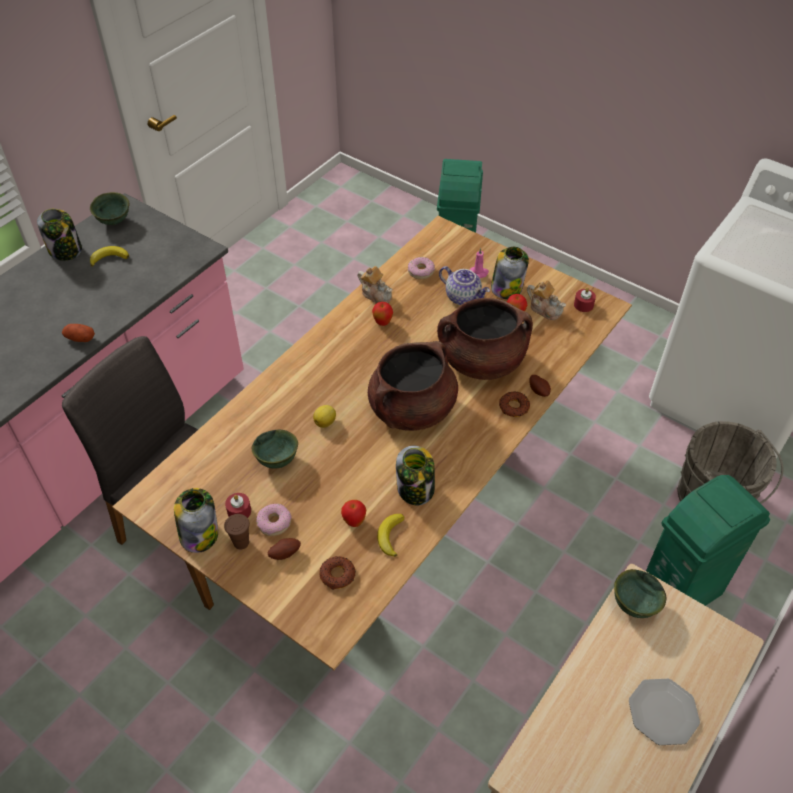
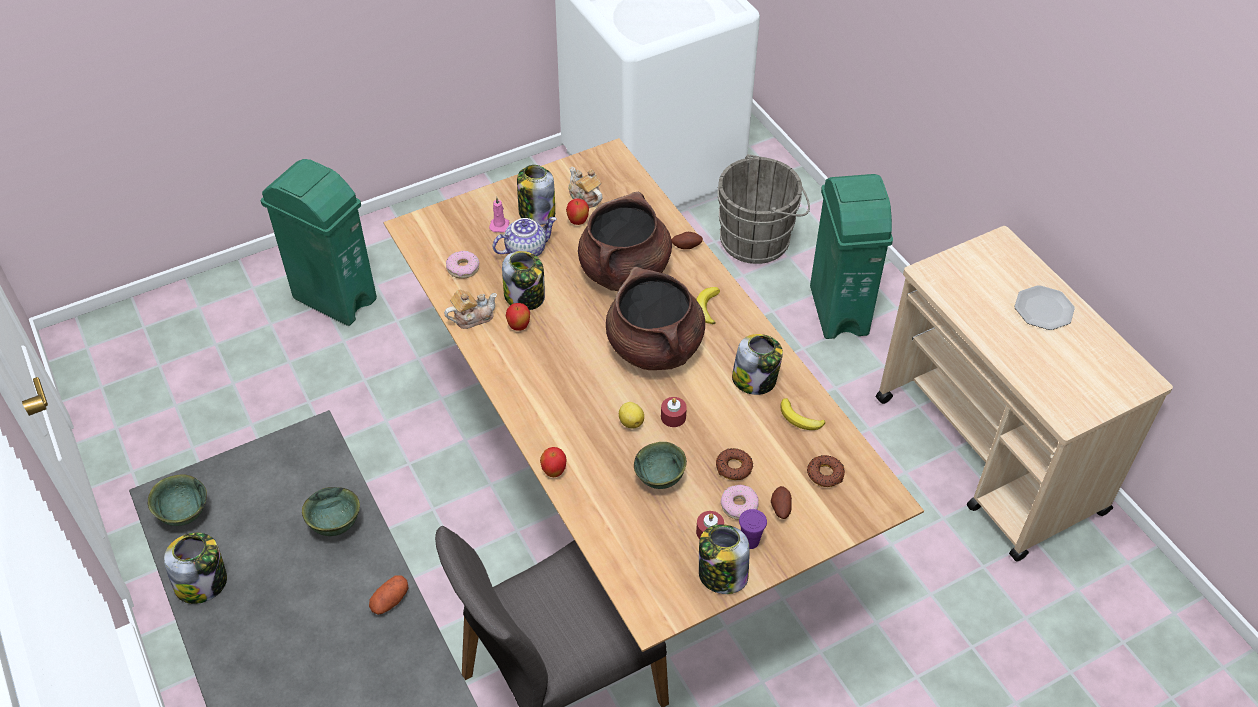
camera: 65 degrees left, 0 degrees up
banana [90,246,129,267] -> banana moved to [696,287,720,324]
brown cup [224,514,250,549] -> purple cup [739,509,767,549]
apple [341,500,366,527] -> apple moved to [540,447,567,477]
donut [499,391,530,417] -> donut moved to [716,448,753,480]
teapot [527,280,566,320] -> teapot turned 105 degrees counterclockwise [568,167,603,208]
red candle [574,288,596,312] -> red candle moved to [661,397,687,427]
green bowl [614,569,667,618] -> green bowl moved to [302,487,360,536]
none -> jar [502,251,545,310]

